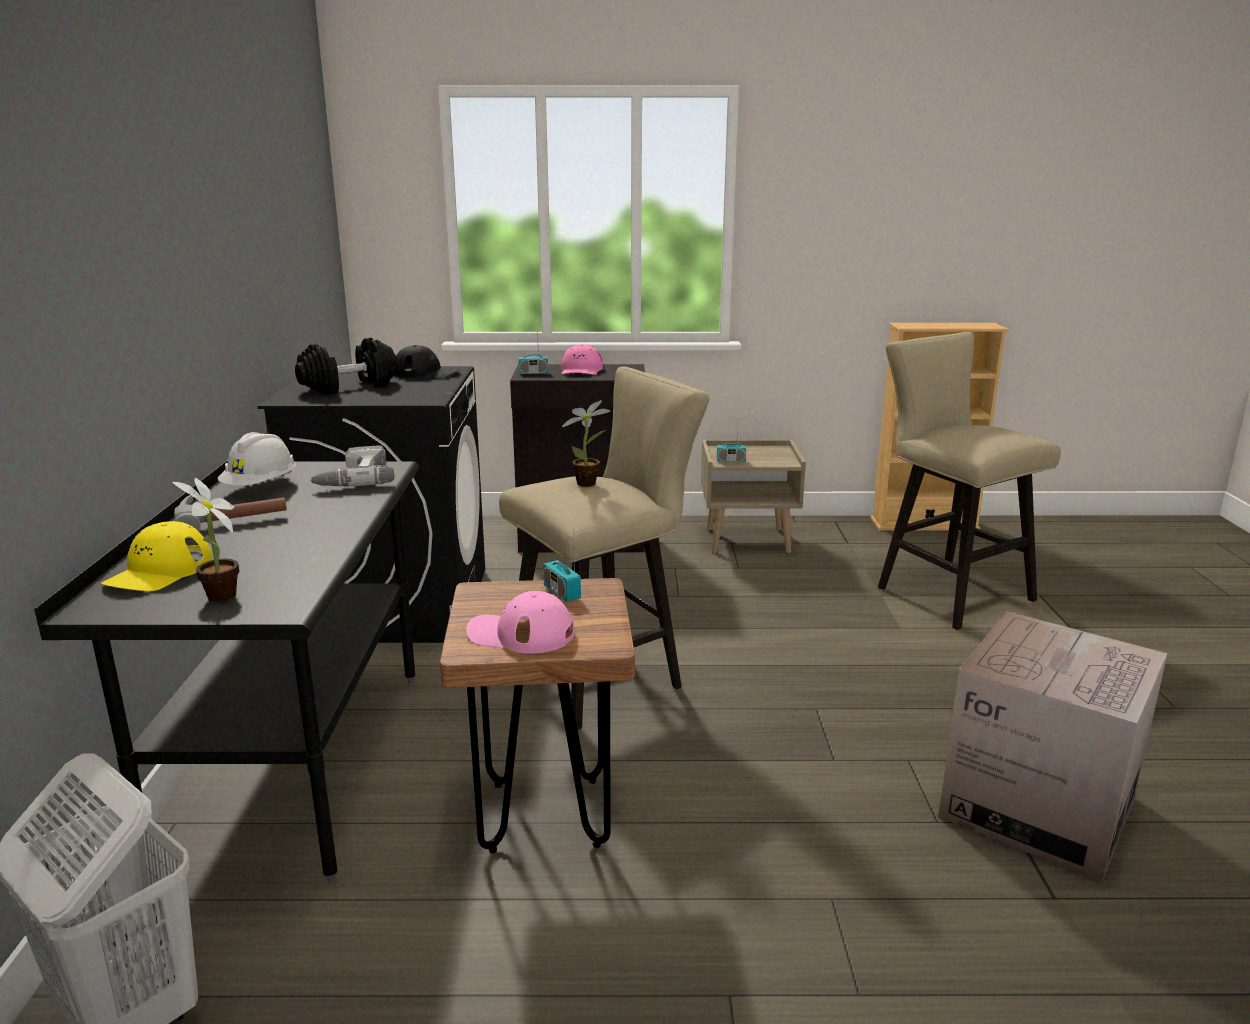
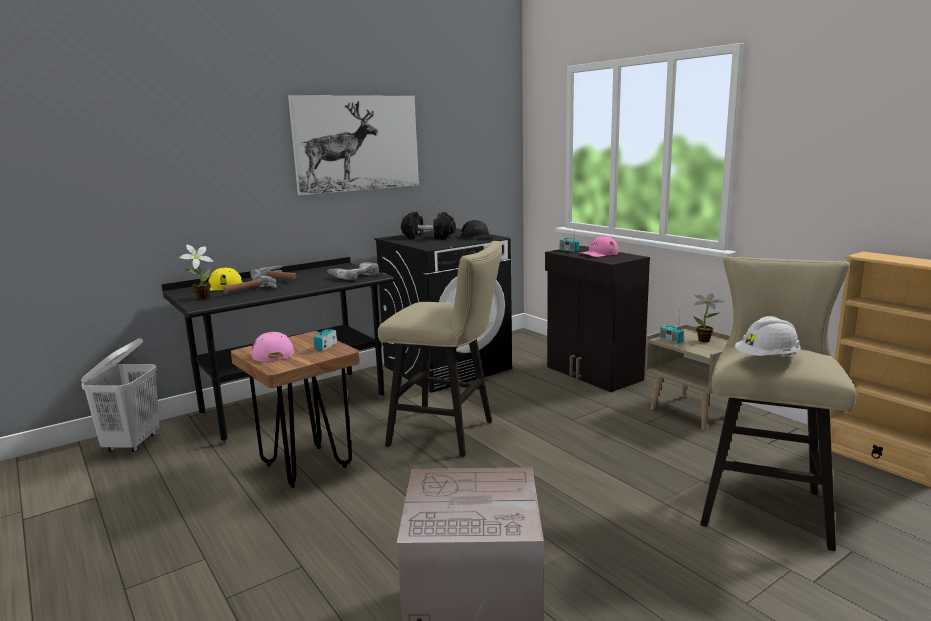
camera: 55 degrees right, 5 degrees down
white hard hat [218,432,296,486] -> white hard hat moved to [734,316,801,356]
potted plant [562,400,610,487] -> potted plant moved to [693,294,724,342]
none -> hammer [223,274,277,293]
none -> picture [288,95,419,195]

